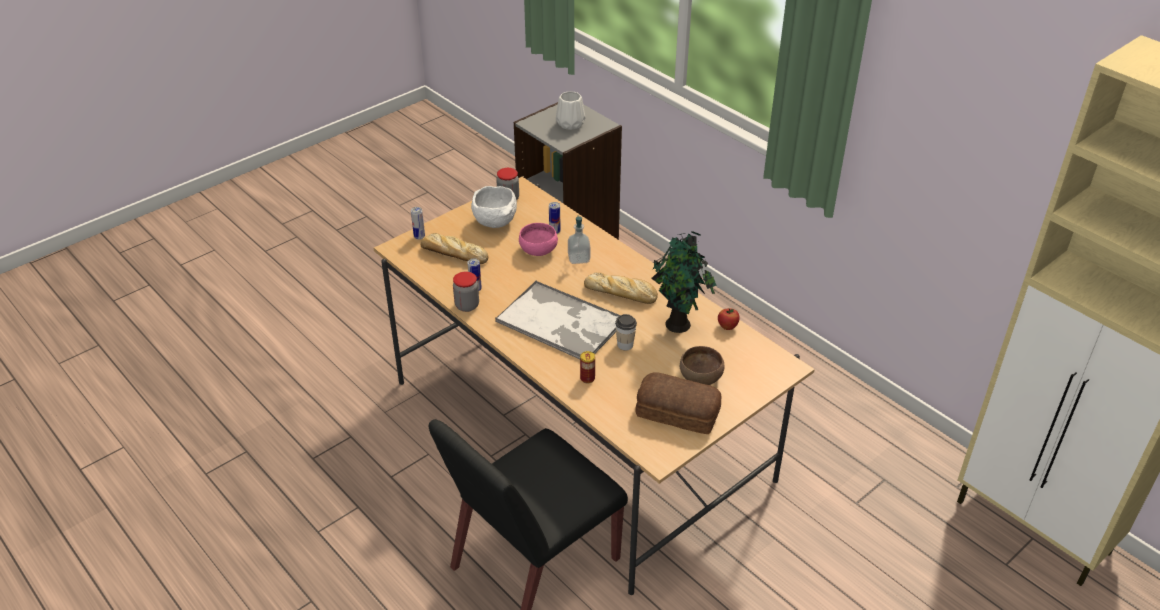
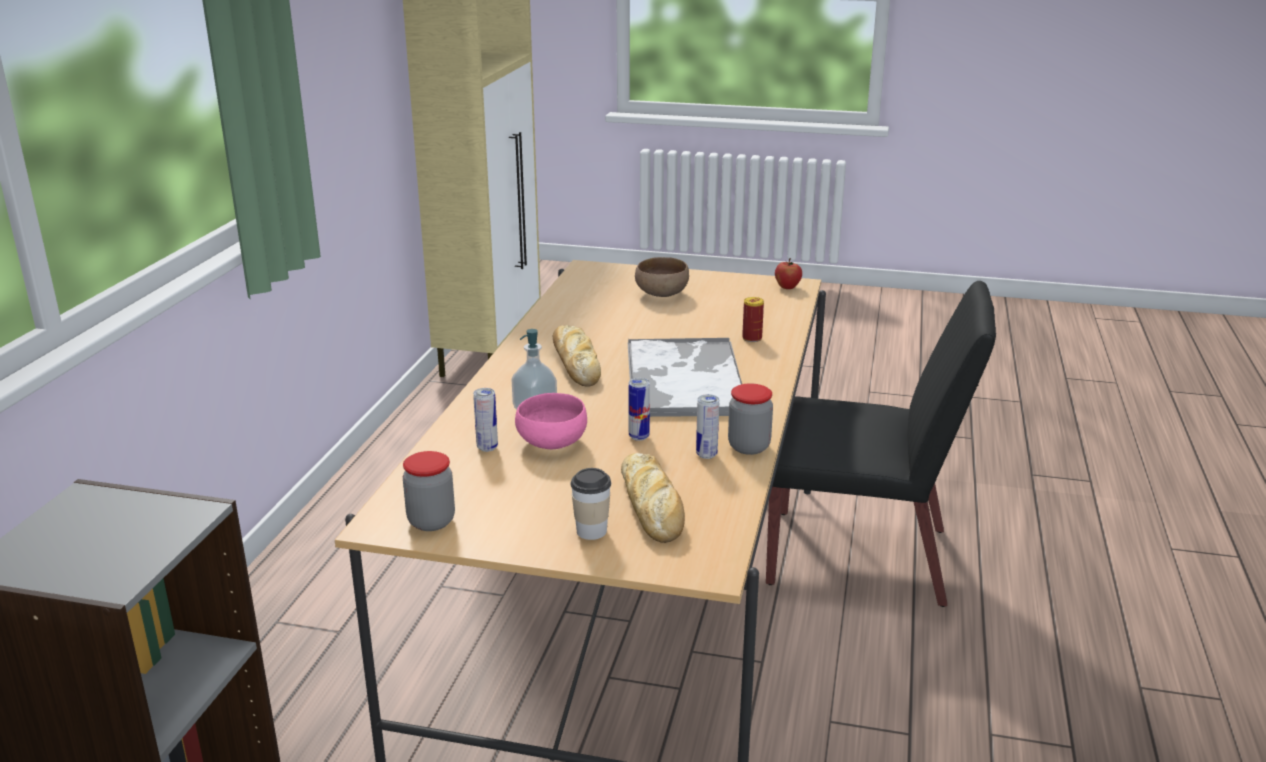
camera: 125 degrees left, 15 degrees down
can [411,207,425,240] -> can moved to [629,378,650,441]
white bowl [471,186,517,228] -> none
white vase [556,91,585,130] -> none
cup [615,314,637,350] -> cup moved to [570,468,611,540]
bread [636,373,721,434] -> none
potted plant [651,231,717,333] -> none
apple [718,308,740,330] -> apple moved to [775,258,802,289]

